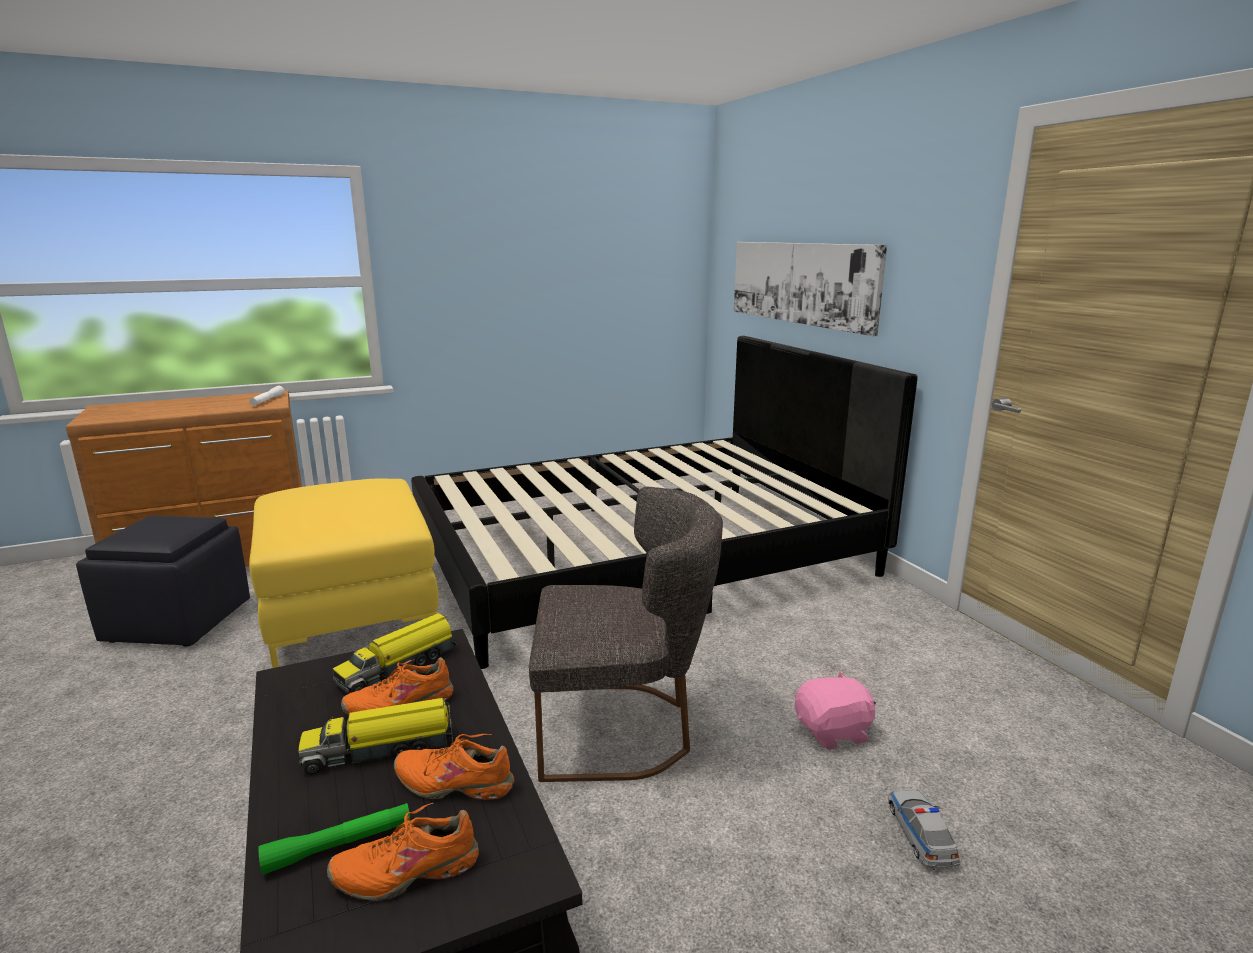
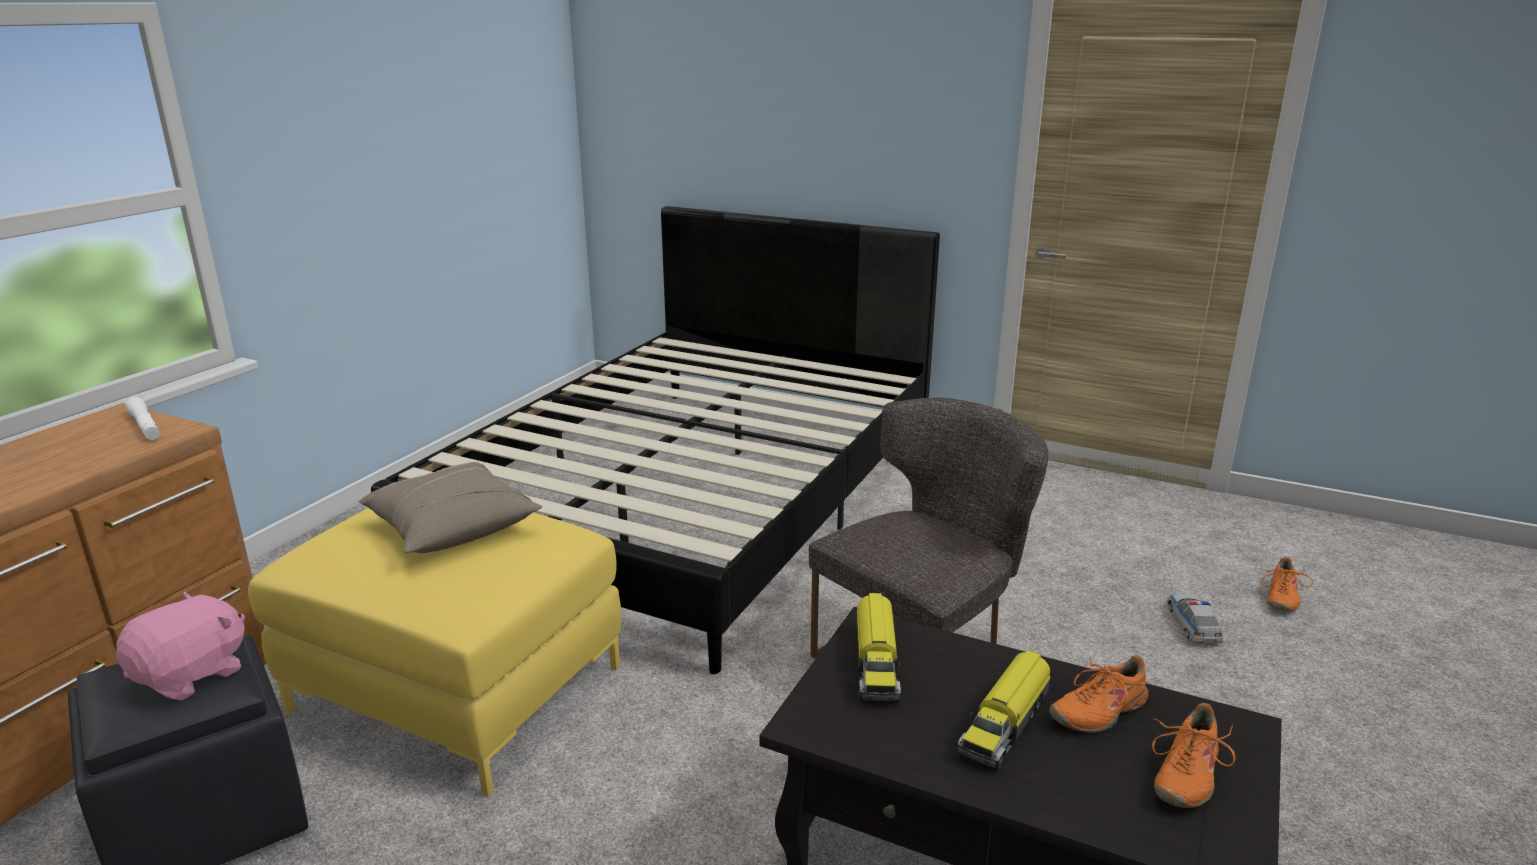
camera: 40 degrees left, 5 degrees up
green flashlight [258,803,411,875] -> none
orange shoe [341,657,453,715] -> orange shoe moved to [1258,557,1313,612]
picture [734,242,887,336] -> none
pink plush toy [795,671,876,750] -> pink plush toy moved to [116,591,245,700]
toy car [888,790,960,870] -> toy car turned 45 degrees clockwise [1167,593,1223,645]
none -> beige pillow [358,462,542,553]

